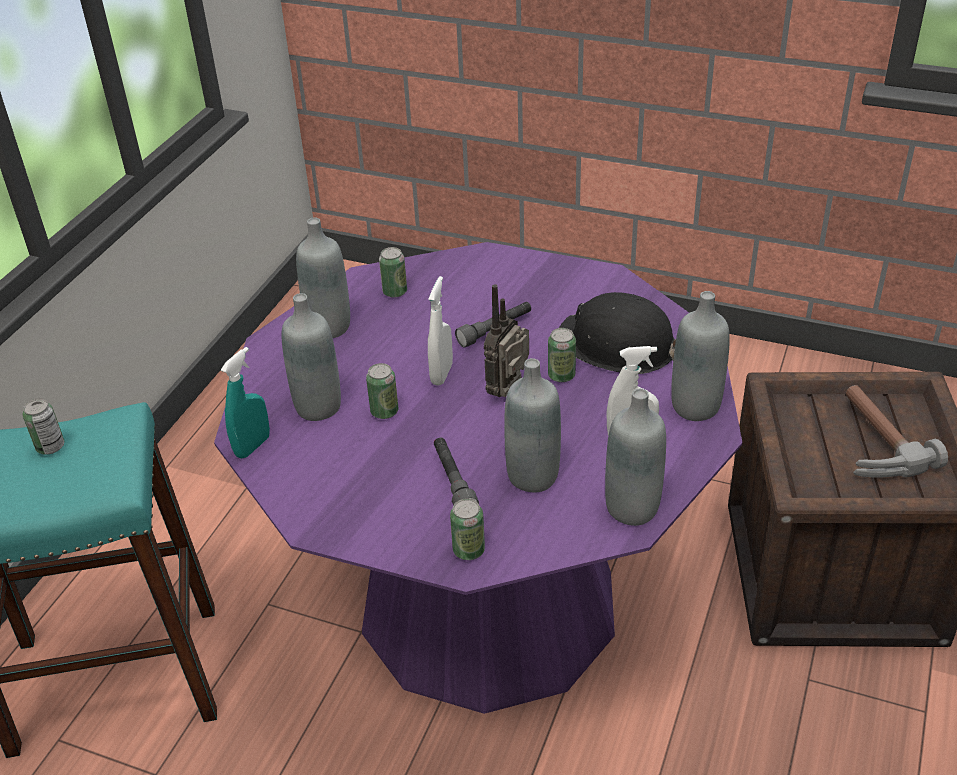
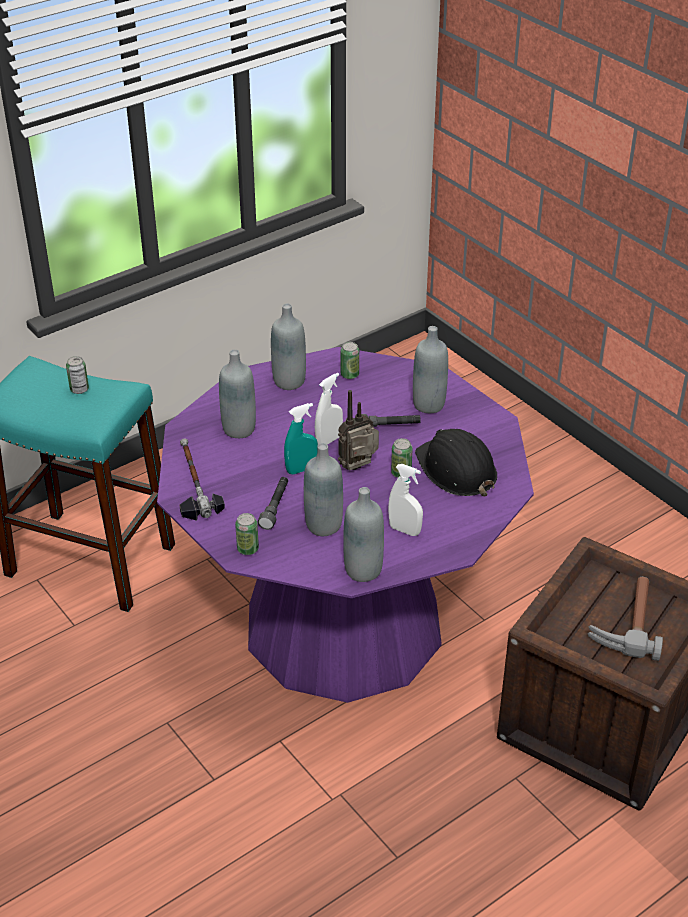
camera: 30 degrees right, 0 degrees up
turquoise spray bottle [221,347,270,459] -> turquoise spray bottle moved to [284,403,318,474]
can [366,363,398,419] -> none
grey bottle [671,291,730,421] -> grey bottle moved to [413,326,448,413]
none -> hammer [180,438,225,521]

